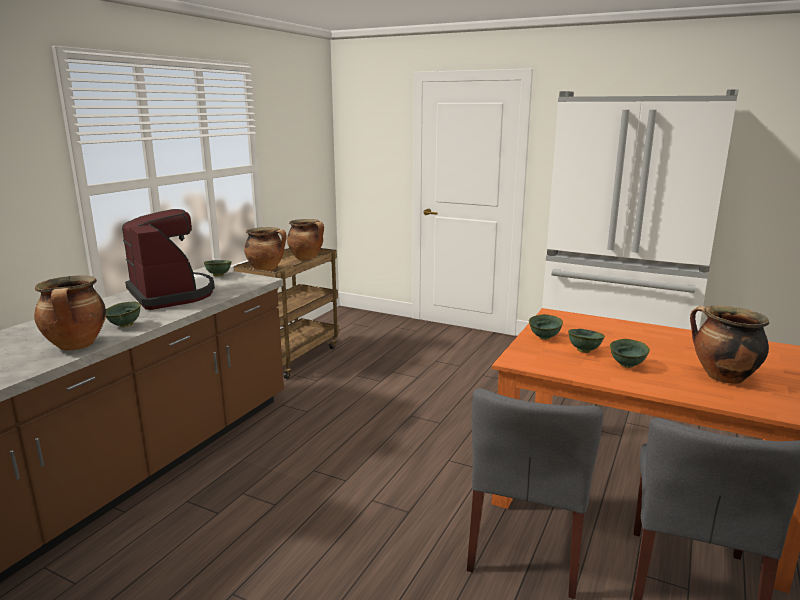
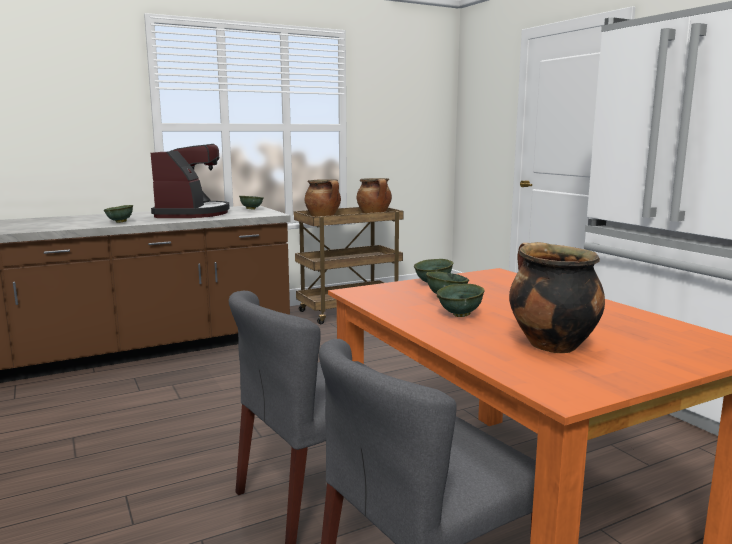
camera: 35 degrees right, 5 degrees down
cooking pot [34,275,106,351] -> none

